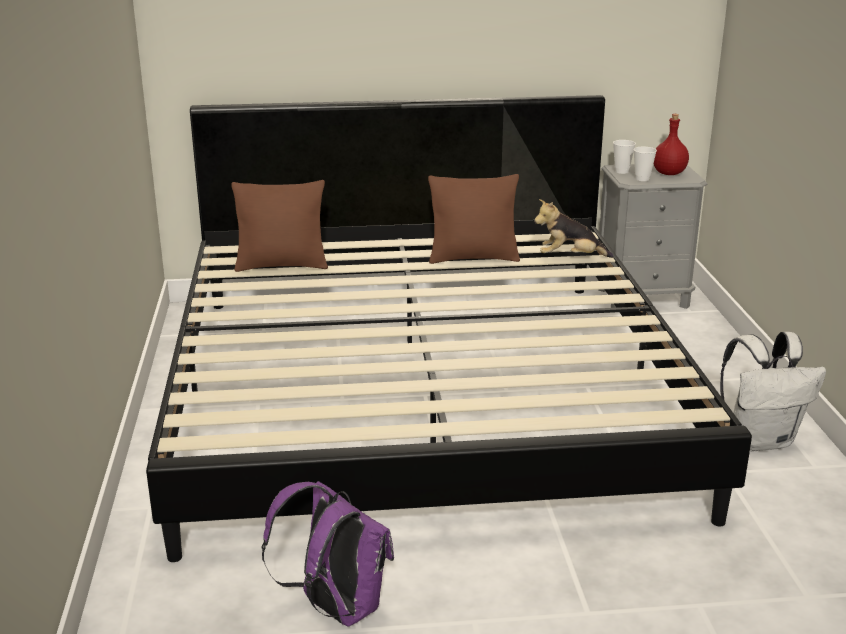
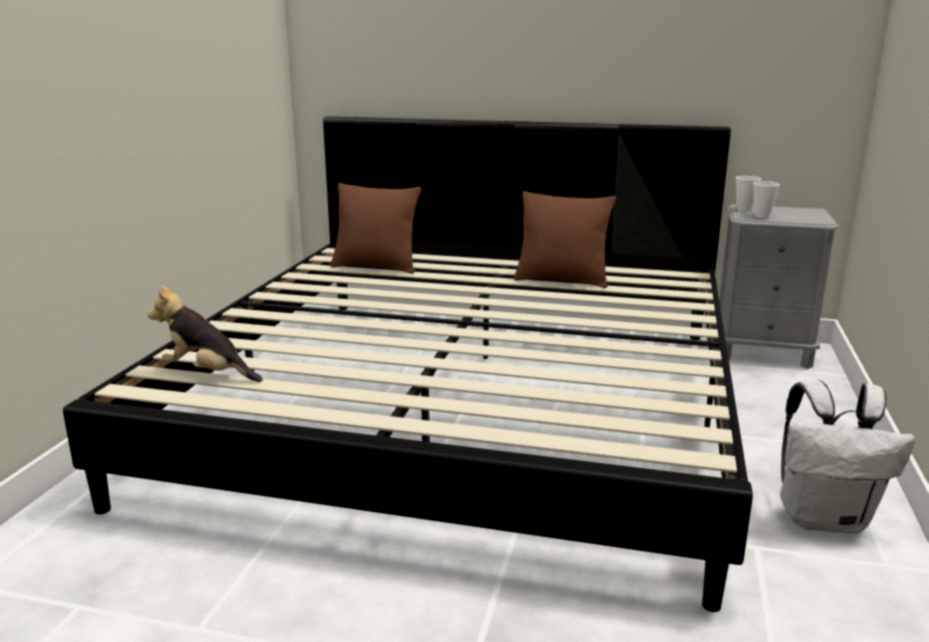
camera: 20 degrees right, 5 degrees down
purple backpack [261,481,394,626] -> none
plush toy [534,199,613,258] -> plush toy moved to [147,285,263,382]
red bottle [653,114,689,175] -> none

